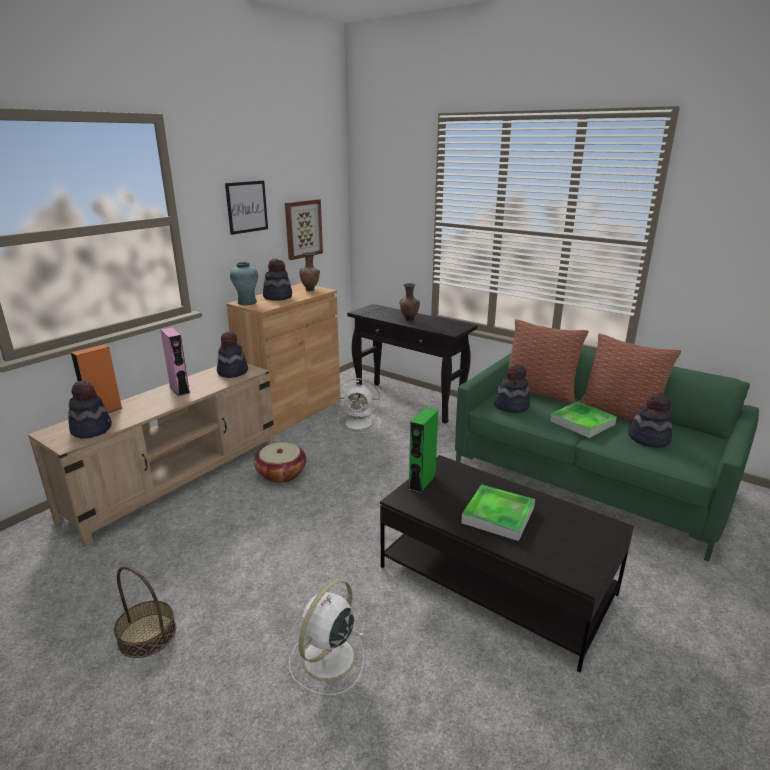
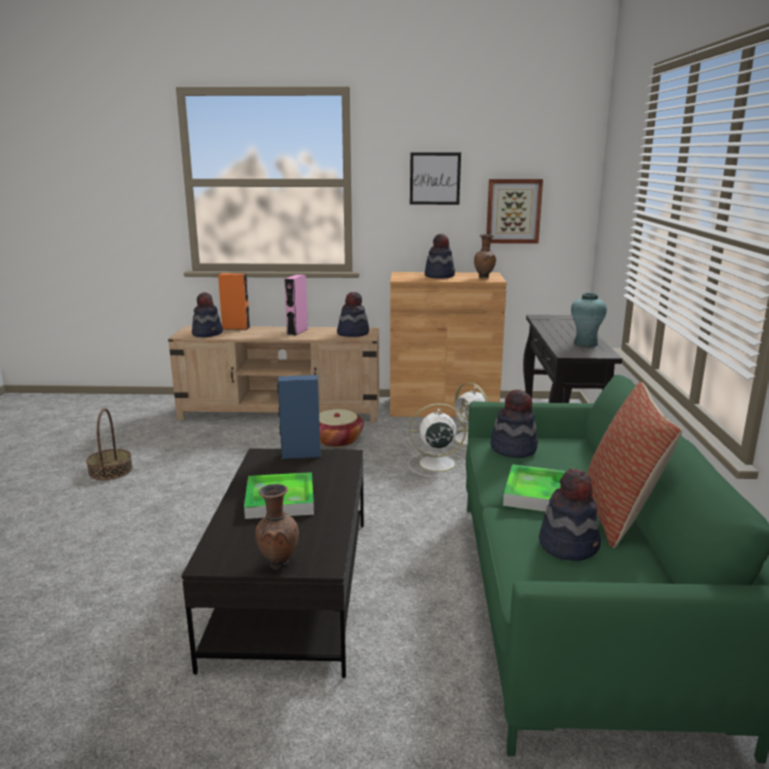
camera: 55 degrees right, 5 degrees down
turquoise vase [230,262,258,305] -> turquoise vase moved to [571,293,607,347]
white fan [289,579,365,695] -> white fan moved to [408,403,466,477]
brown vase [400,283,420,321] -> brown vase moved to [255,484,299,570]
green speaker [409,407,438,493] -> blue speaker [277,375,322,460]
pillow [508,319,589,404] -> none

